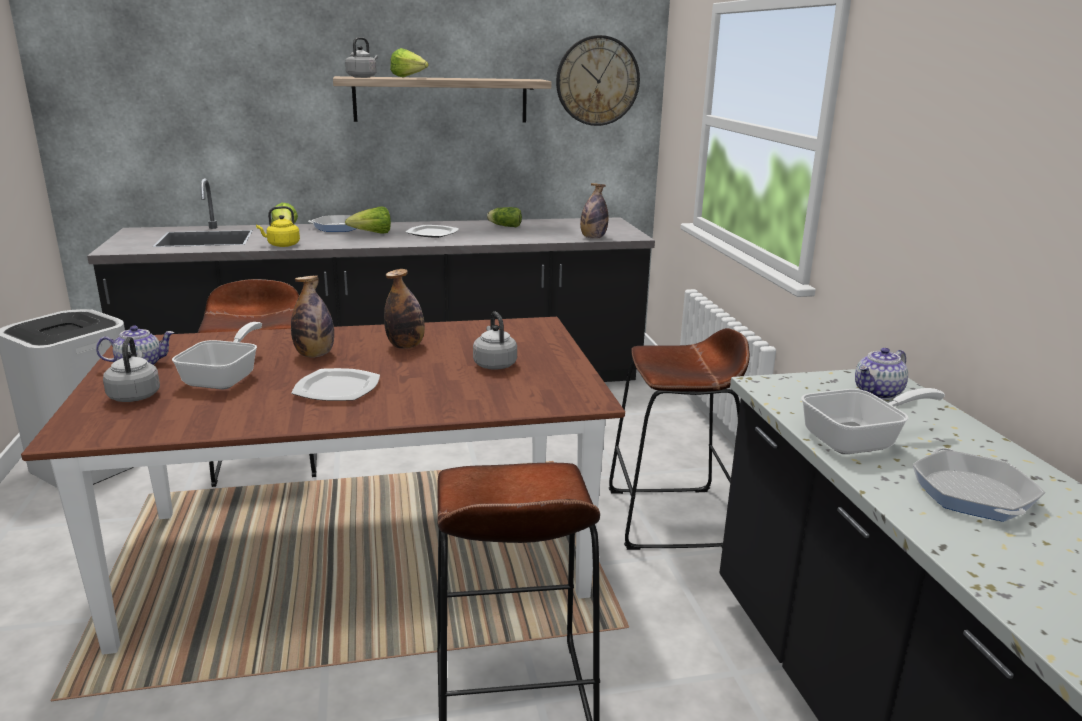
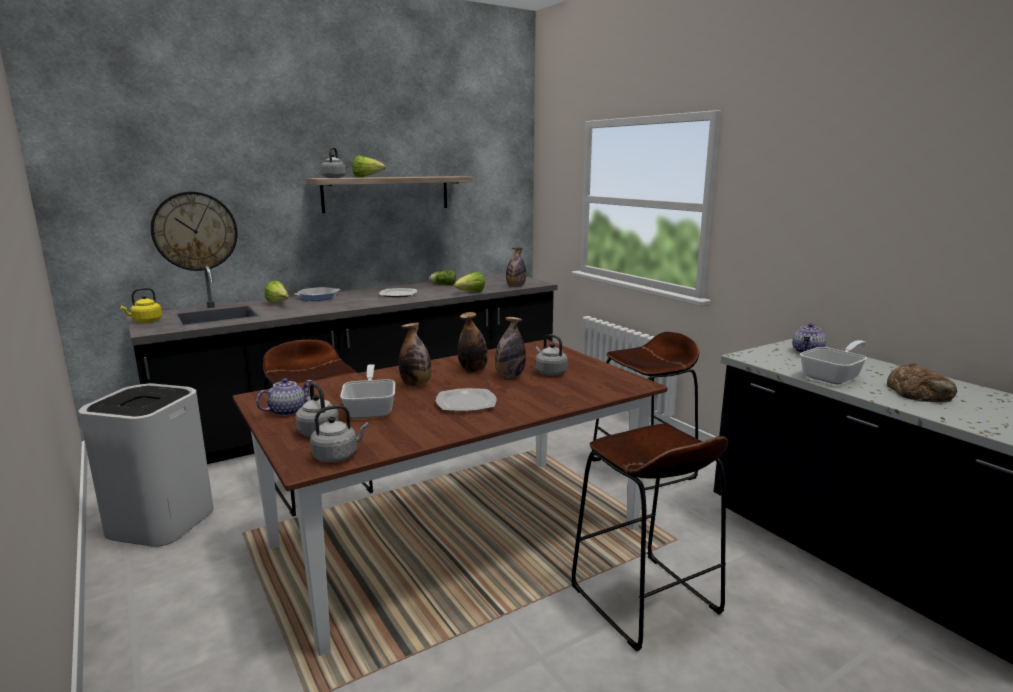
camera: 20 degrees left, 5 degrees down
yellow kettle [256,206,300,247] -> yellow kettle moved to [120,288,162,323]
lettuce [345,206,391,234] -> lettuce moved to [454,272,485,292]
wall clock [556,35,640,126] -> wall clock moved to [151,192,238,271]
frying pan [912,448,1045,522] -> bread [887,363,957,402]
none -> grey kettle [310,405,369,462]
none -> bottle [495,317,526,378]

